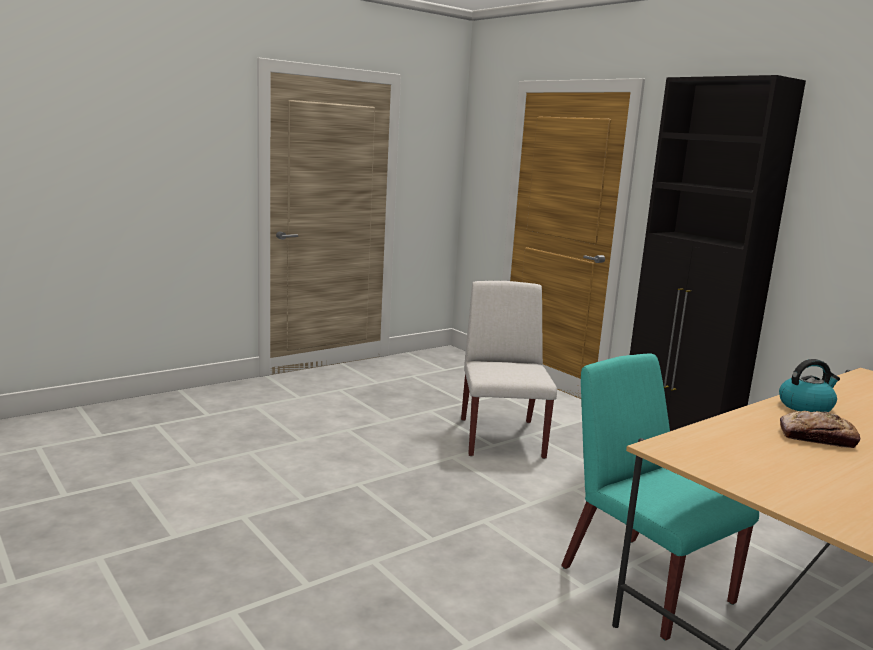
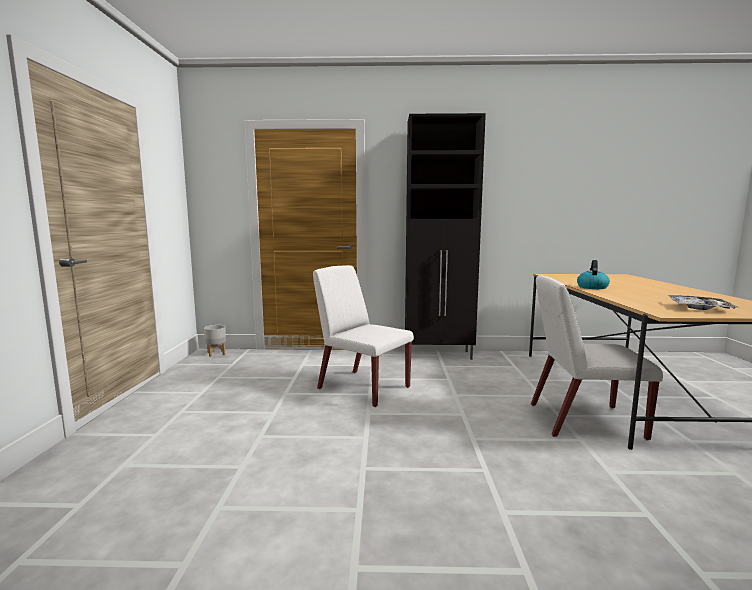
camera: 50 degrees left, 5 degrees down
turquoise chair [561,353,759,641] -> white chair [531,275,663,441]
bread [780,411,860,448] -> none
none -> grey planter [204,325,226,357]
none -> tray [668,295,738,310]

